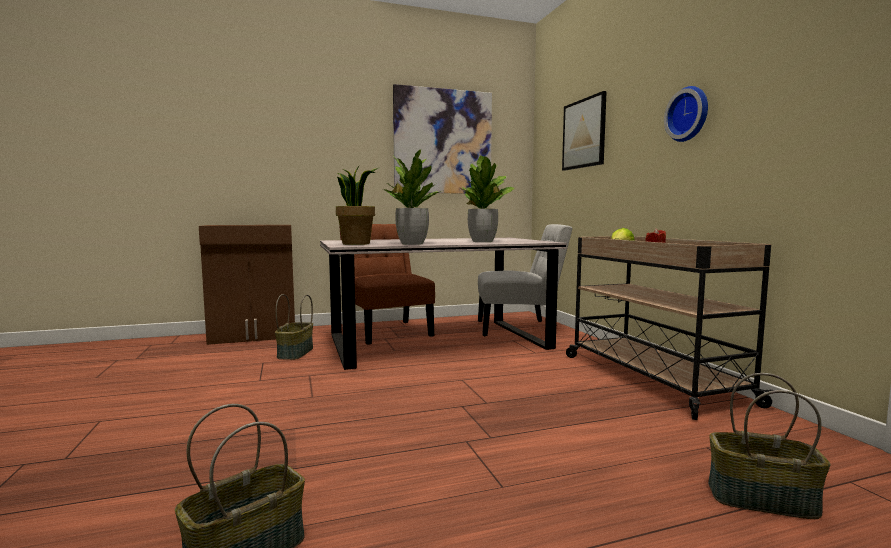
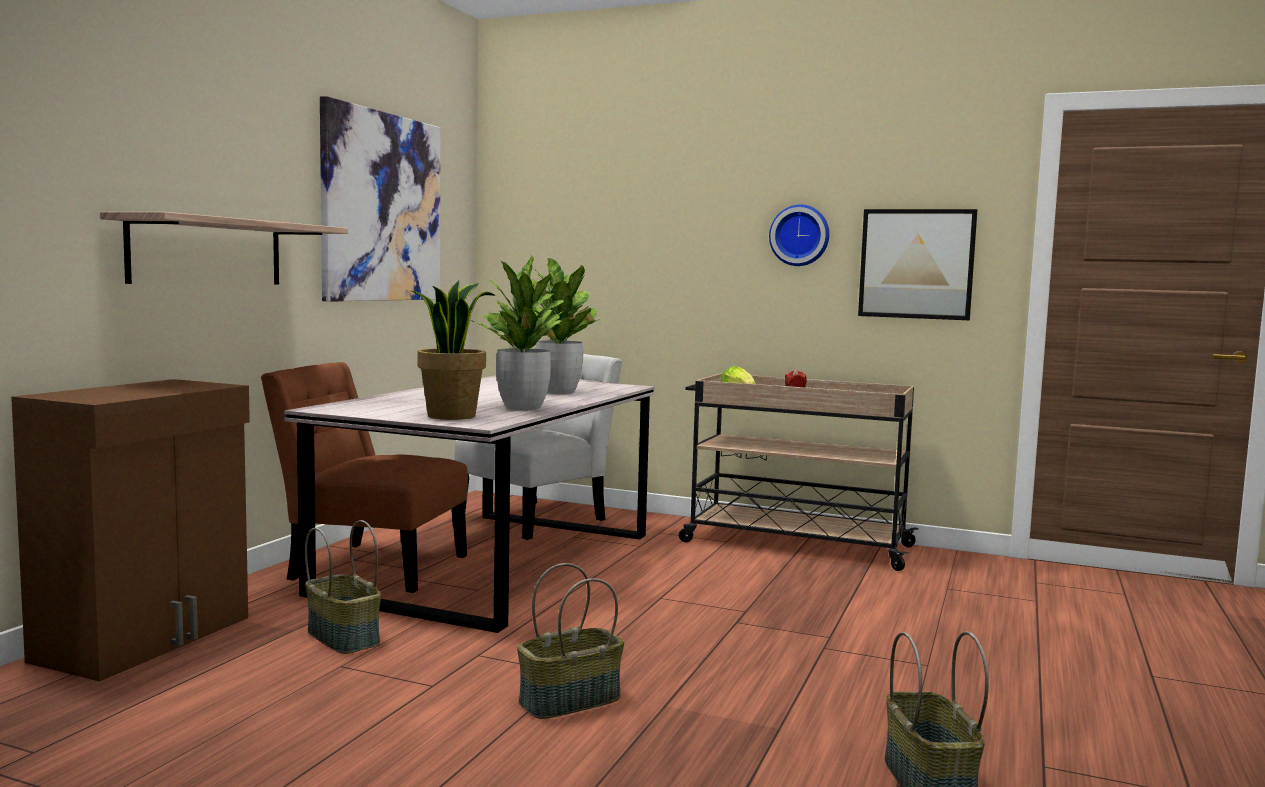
camera: 50 degrees left, 0 degrees up
picture [562,91,607,171] -> picture moved to [858,209,977,320]
basket [708,373,831,519] -> basket moved to [517,563,624,719]
none -> shelf [100,212,348,285]

